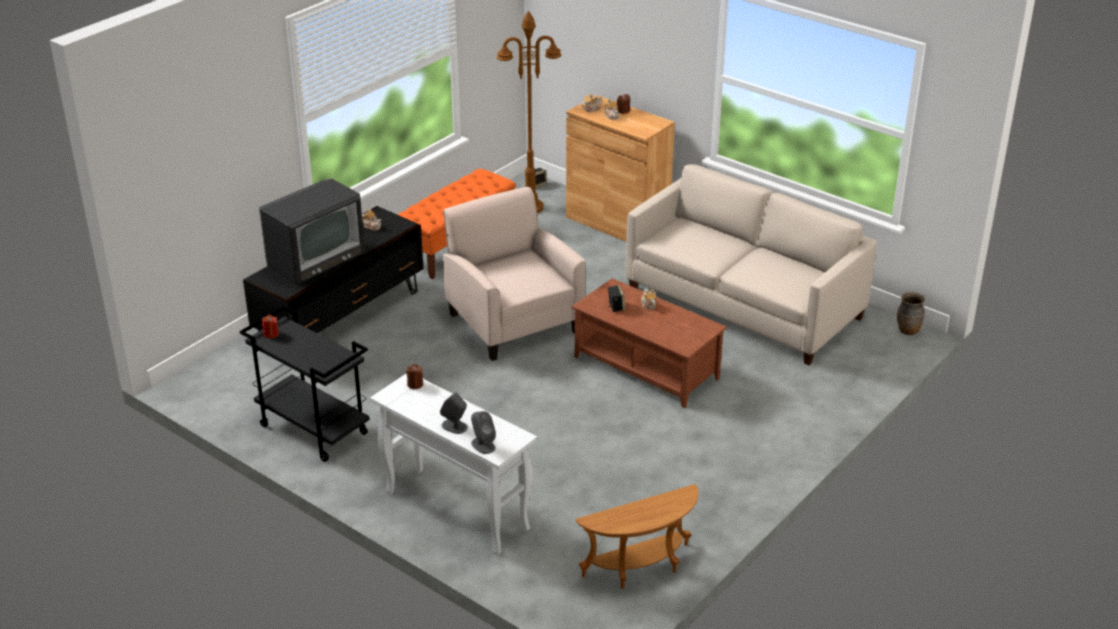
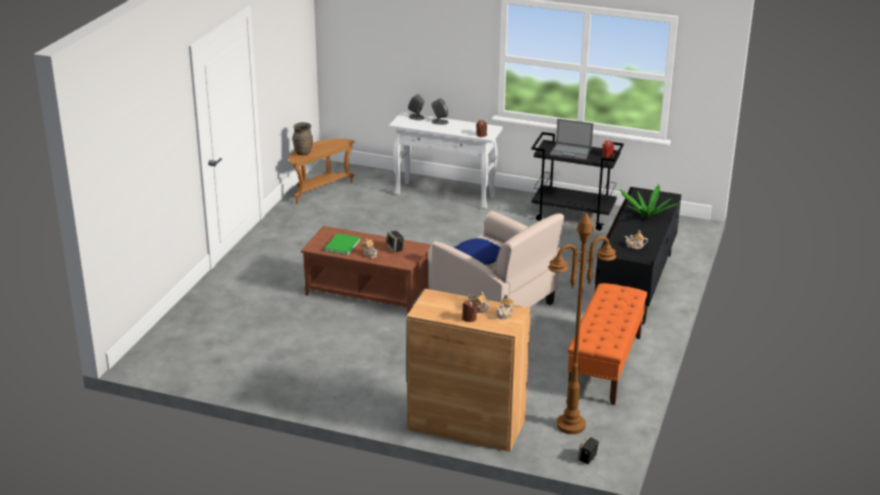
camera: 160 degrees right, 5 degrees down
television [259,178,365,286] -> potted plant [620,184,680,218]
beige sofa [625,164,877,365] -> none
brown vase [897,292,925,335] -> brown vase moved to [293,122,313,155]
none -> green book [324,233,361,255]
none -> blue pillow [454,238,500,265]
none -> laptop [550,119,593,160]

